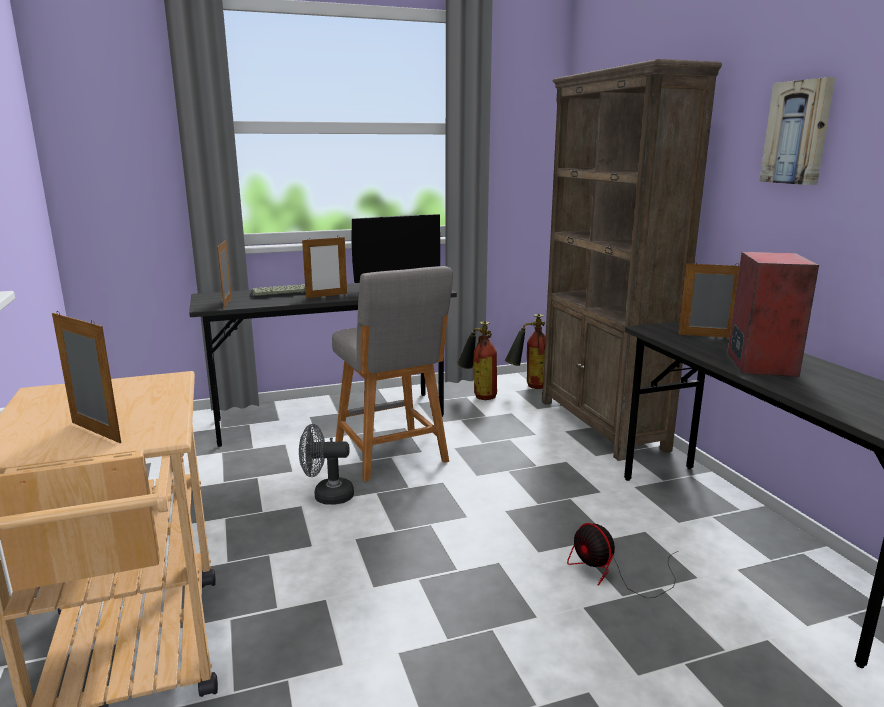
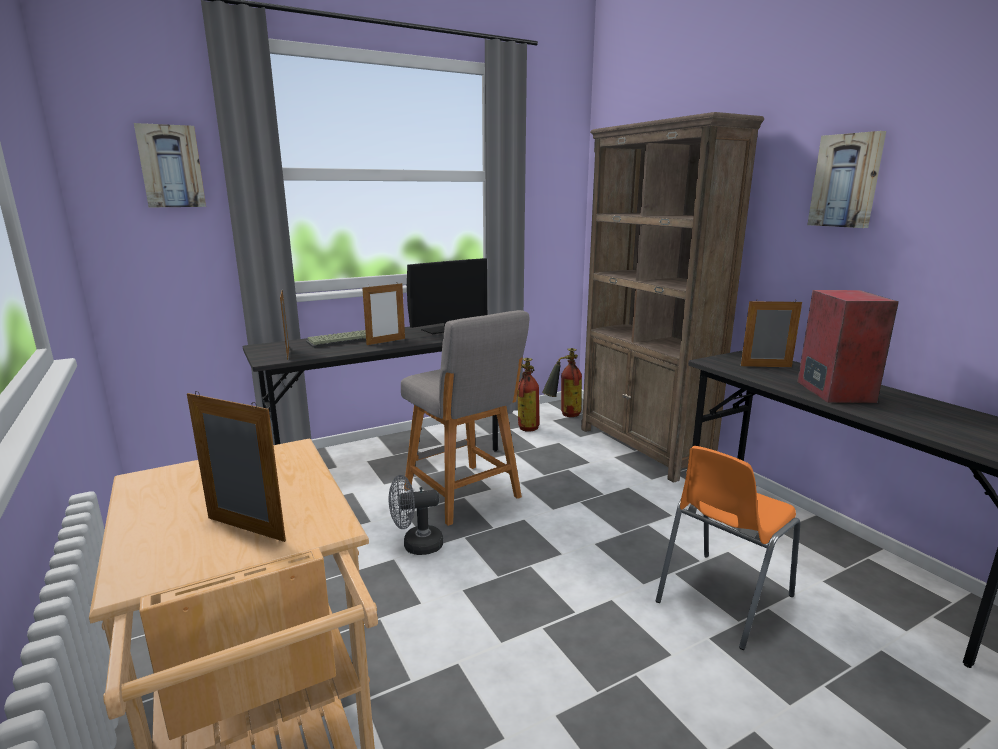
camera: 10 degrees left, 0 degrees up
fan [567,523,678,598] -> orange chair [656,446,800,650]
none -> picture [134,123,206,208]

